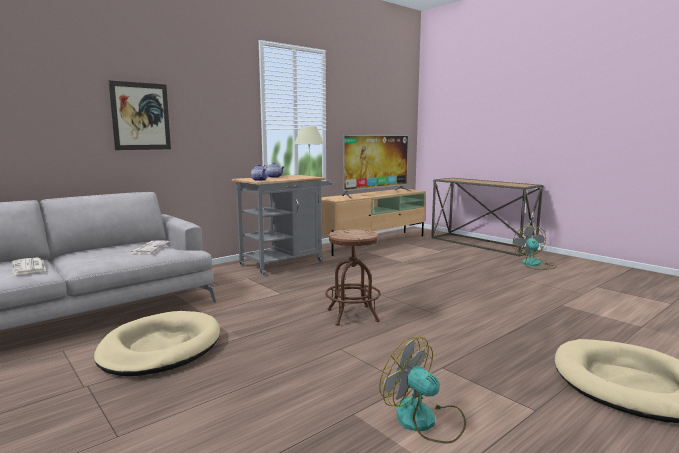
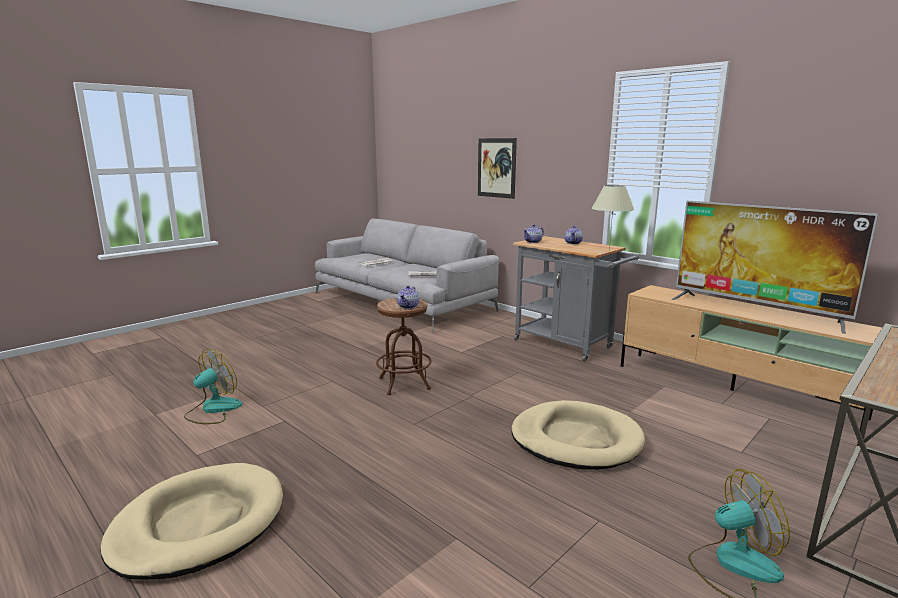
camera: 85 degrees right, 5 degrees up
beige dog bed [94,311,220,376] -> beige dog bed moved to [511,400,645,470]
none -> teapot [397,286,419,309]

